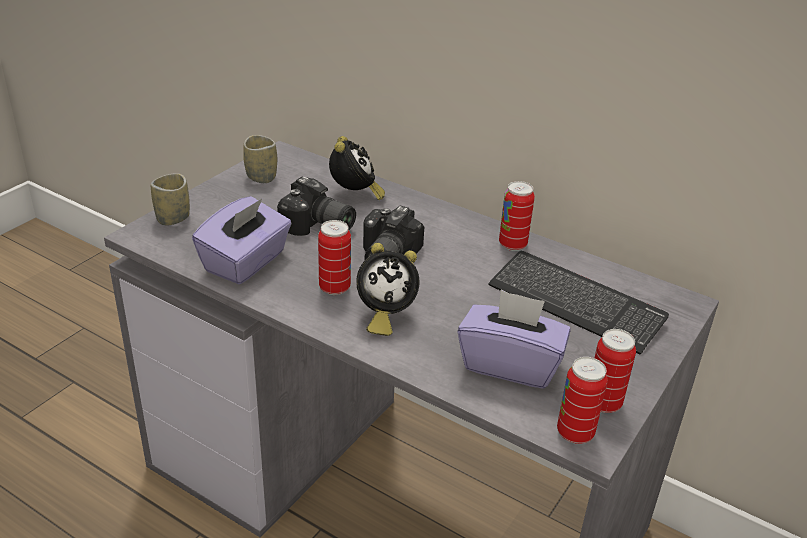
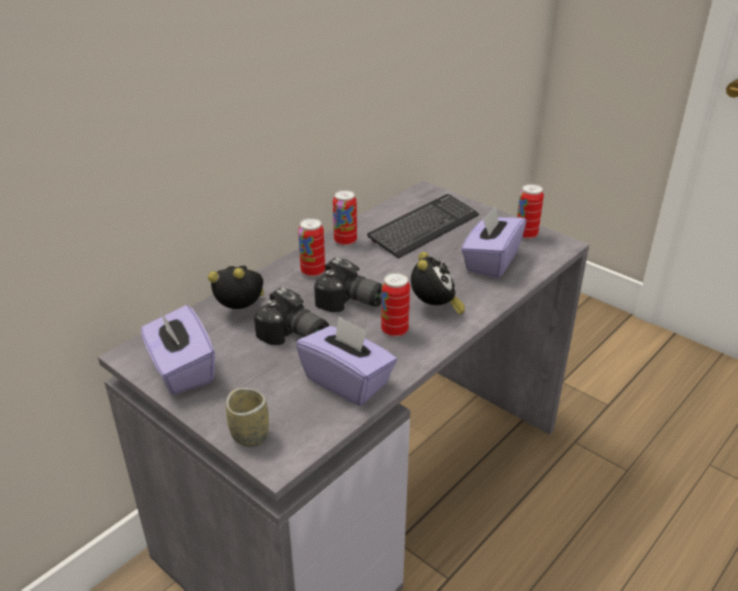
camera: 80 degrees left, 0 degrees up
cup [243,135,277,183] -> purple tissue box [141,305,215,394]
camera [277,177,356,236] -> camera turned 90 degrees clockwise [254,287,329,345]
can [557,357,608,444] -> can moved to [298,218,325,277]

